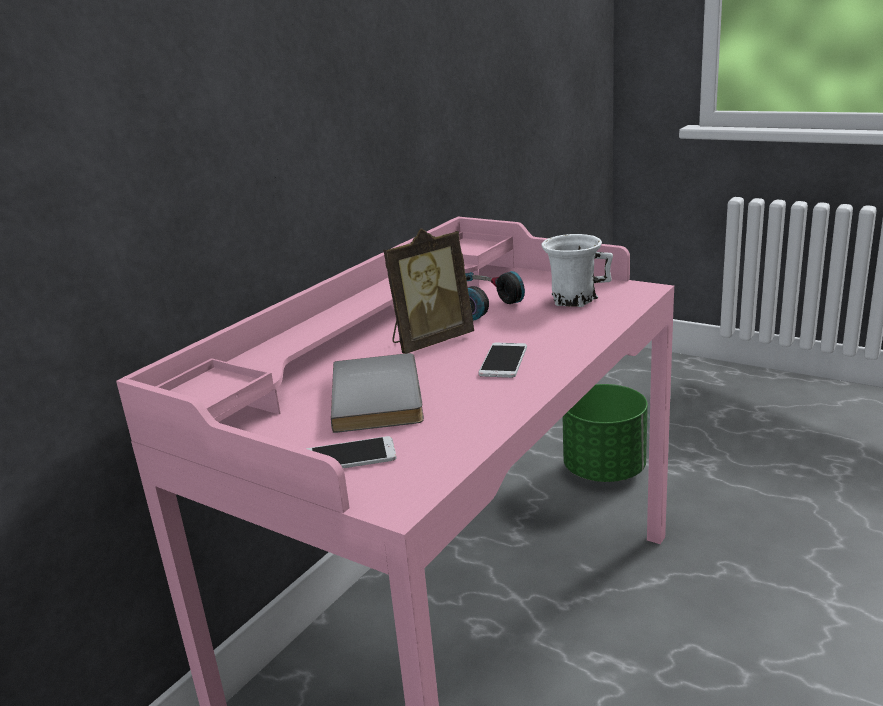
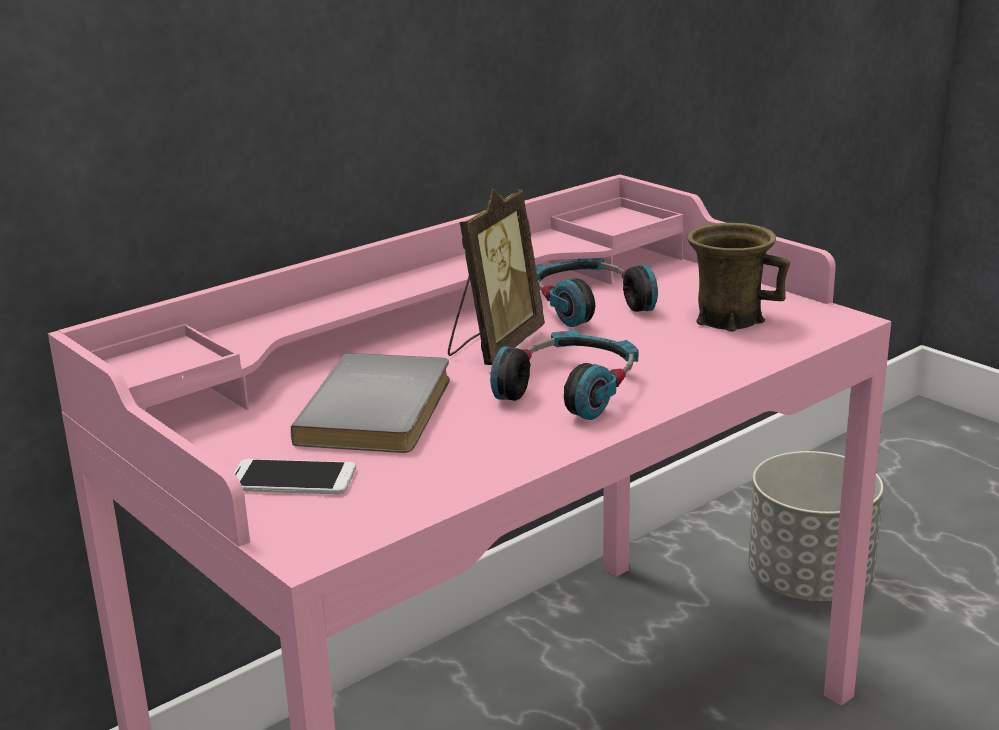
camera: 15 degrees right, 0 degrees up
picture frame [383,228,474,354] -> picture frame turned 45 degrees counterclockwise [448,188,545,365]
phone [478,343,527,378] -> headphones [490,331,638,420]
white mug [542,234,613,307] -> brown mug [687,223,790,331]
green planter [563,384,648,482] -> grey planter [748,451,883,602]

